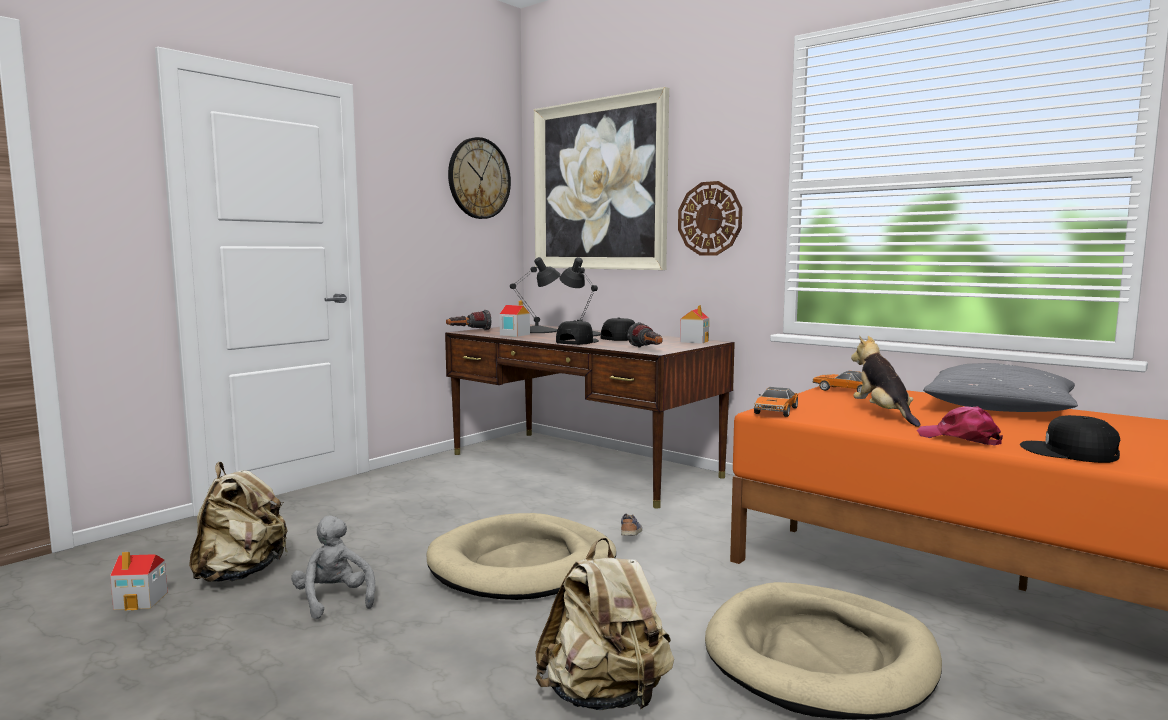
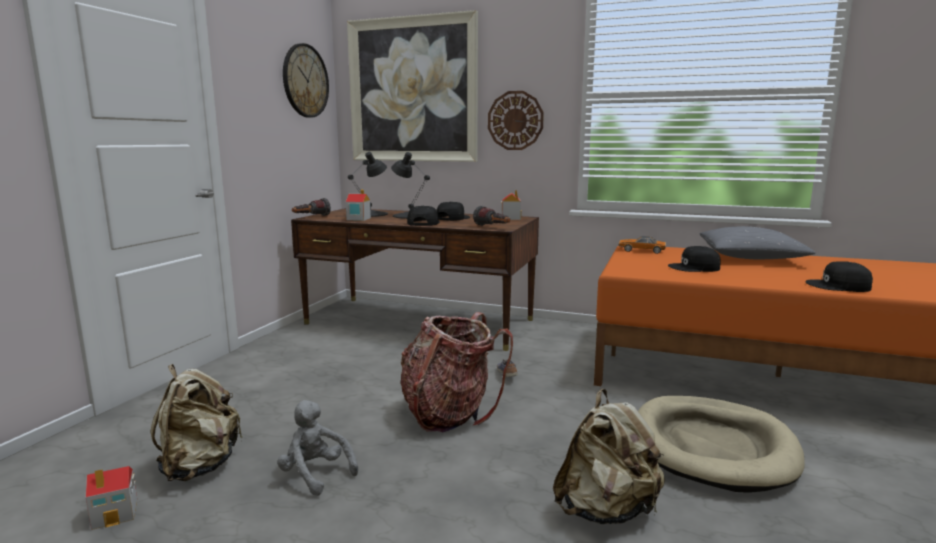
camera: 20 degrees left, 5 degrees up
beige dog bed [426,513,616,600] -> backpack [401,312,513,432]
toy car [754,387,798,417] -> none
plush toy [851,336,920,427] -> black cap [668,246,721,272]
pink cap [917,406,1003,446] -> none

